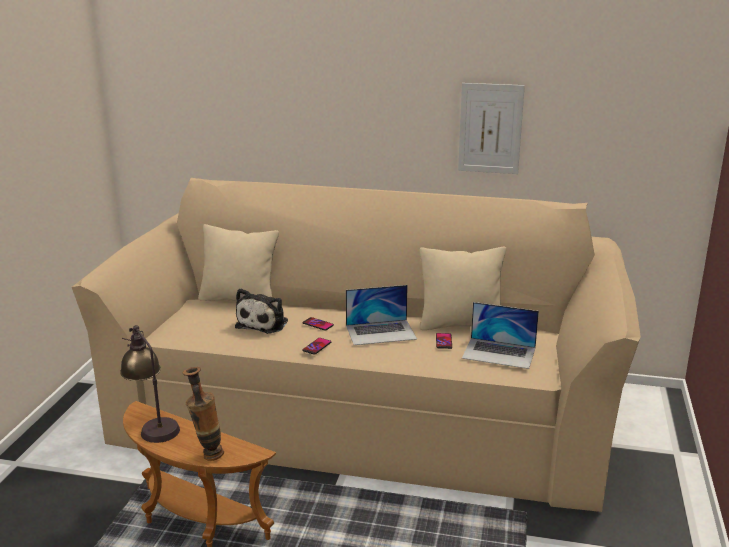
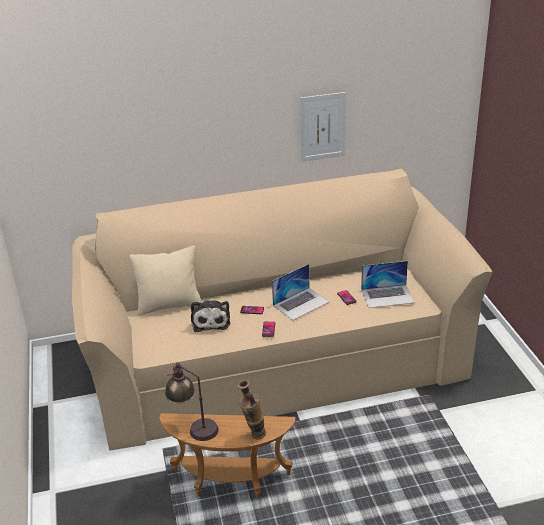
camera: 25 degrees left, 10 degrees up
beige pillow [419,246,506,330] -> none

